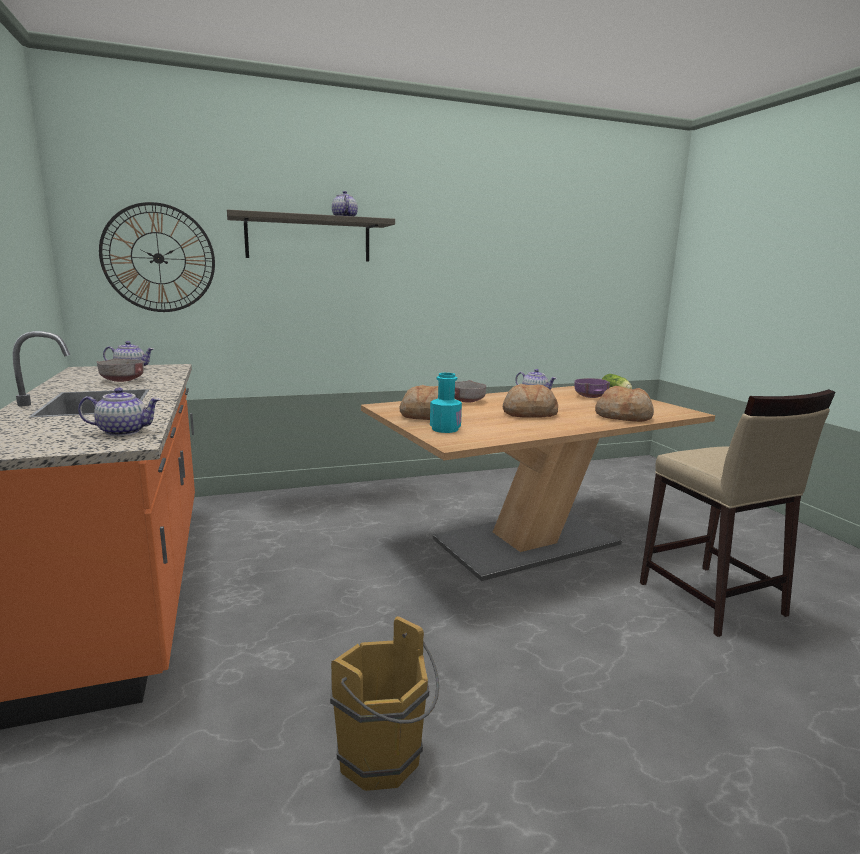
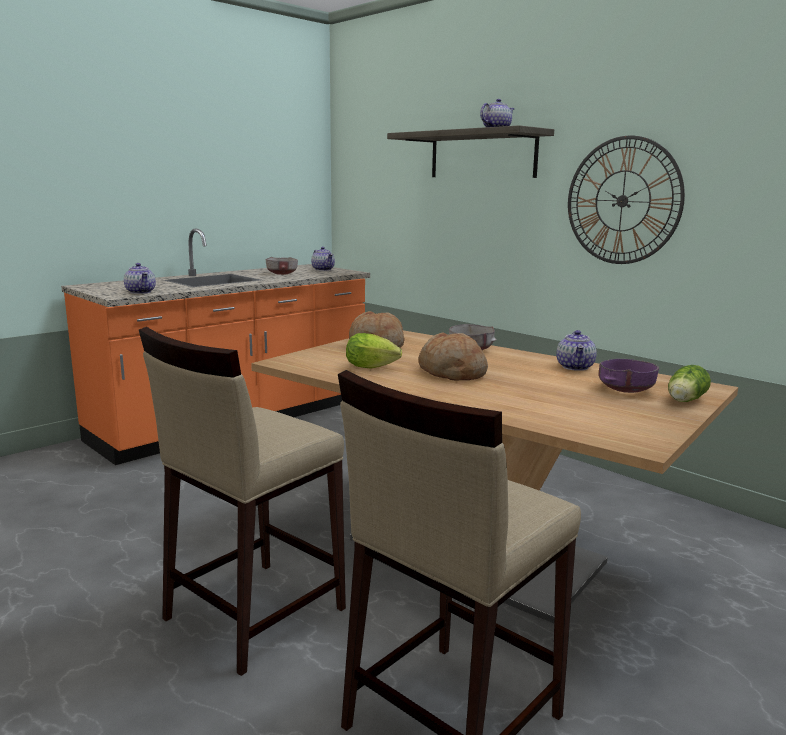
camera: 65 degrees right, 0 degrees up
wall clock [99,202,215,312] -> wall clock moved to [568,136,685,264]
brown bucket [330,616,439,791] -> none
turquoise bottle [430,373,462,433] -> none
bread [595,386,654,422] -> none
none -> beige stool [139,327,346,676]
none -> lettuce [346,333,402,369]

